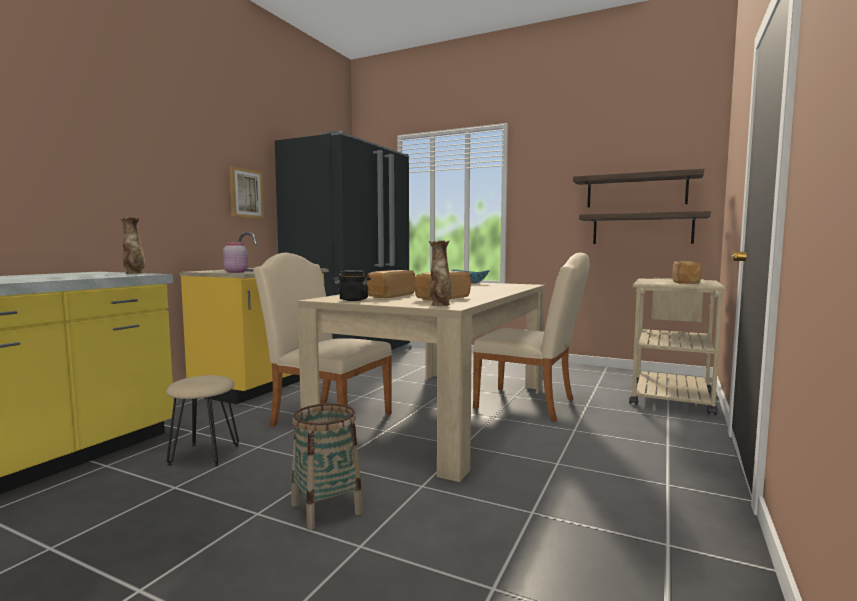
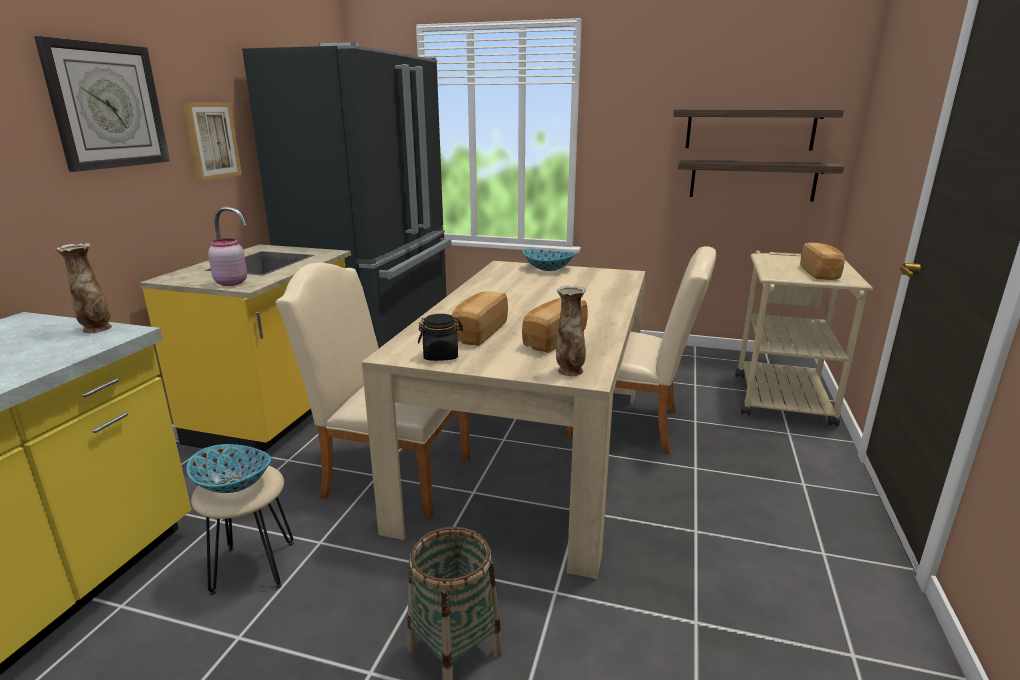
camera: 10 degrees left, 15 degrees up
none -> wall clock [34,36,170,172]
none -> bowl [186,444,271,493]

